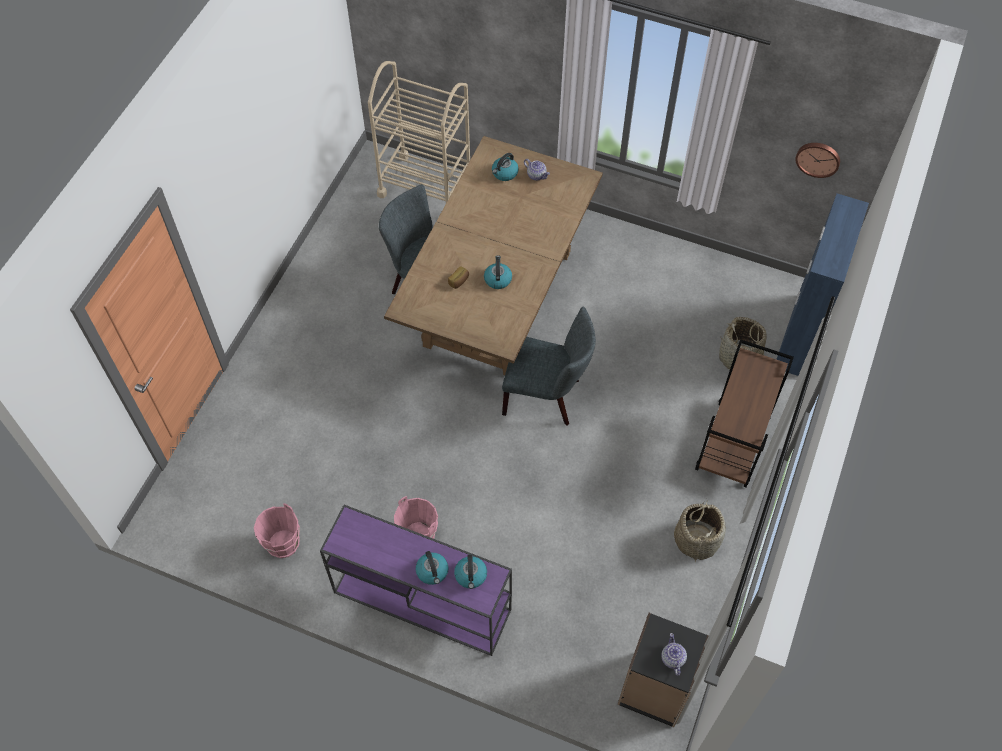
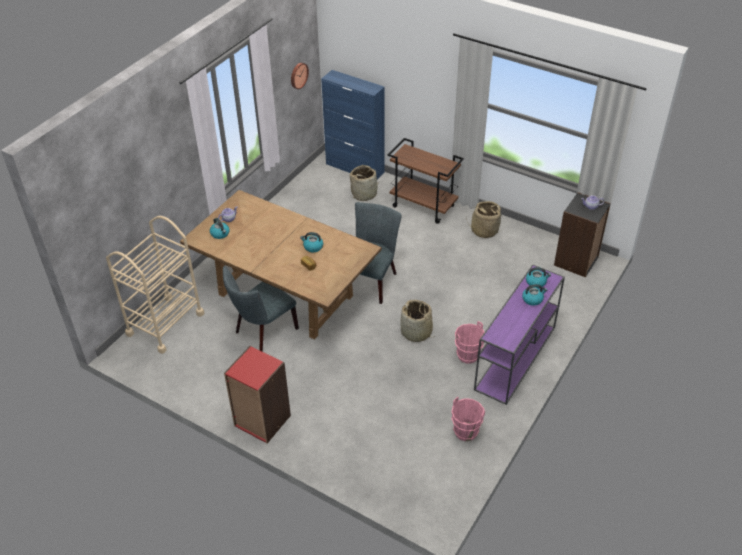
camera: 80 degrees left, 15 degrees down
none -> red bookcase [224,346,291,443]
none -> basket [400,300,435,342]

